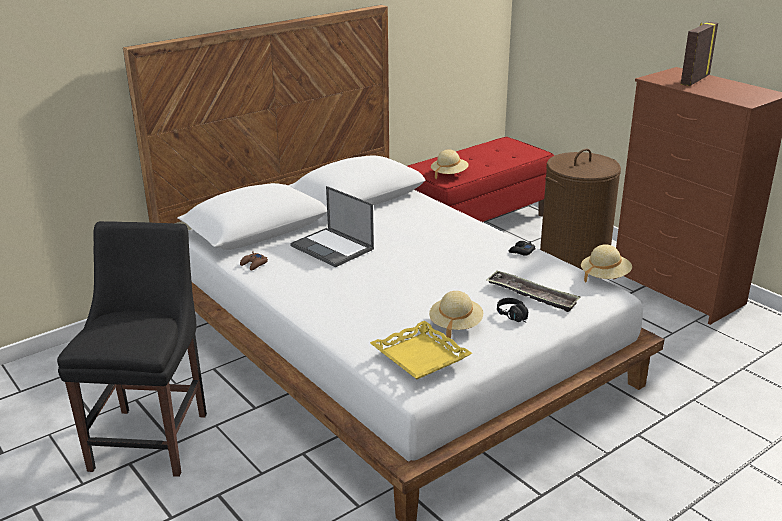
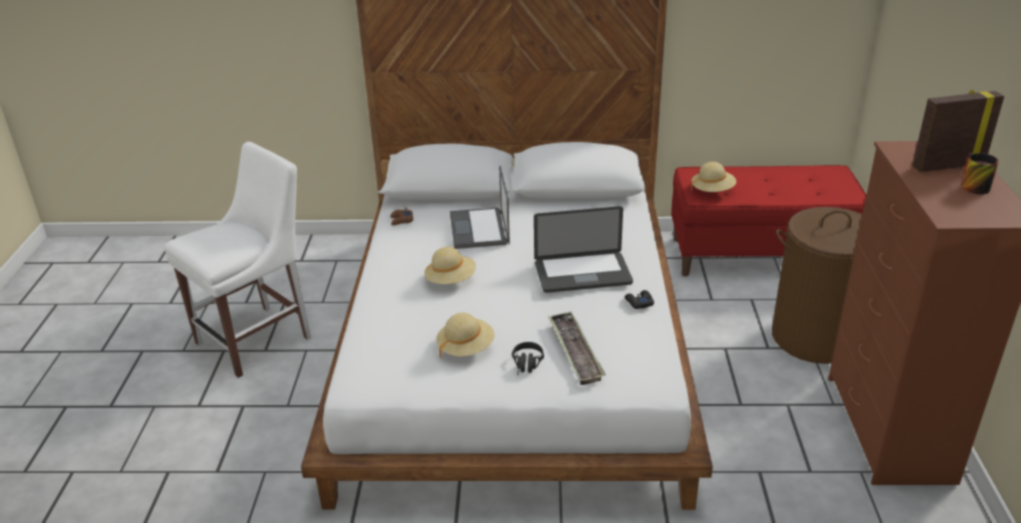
camera: 40 degrees right, 5 degrees up
black chair [57,221,207,477] -> white chair [164,142,311,378]
yellow tray [370,321,472,379] -> none
beige hat [581,244,632,283] -> beige hat moved to [425,247,476,284]
none -> laptop [534,206,633,293]
none -> mug [962,152,999,194]

